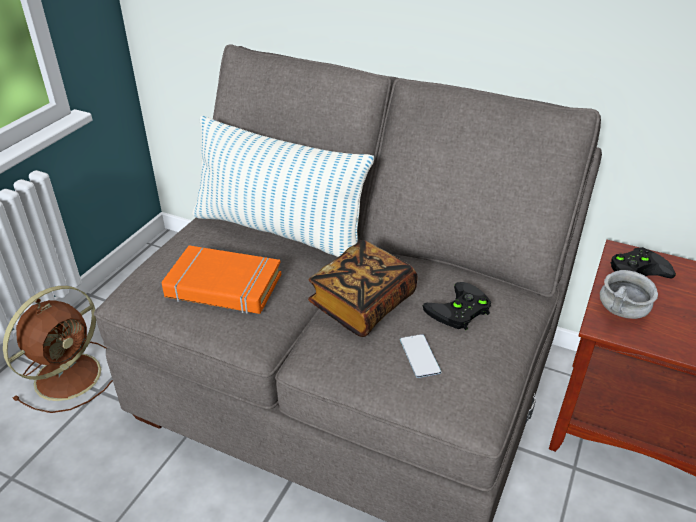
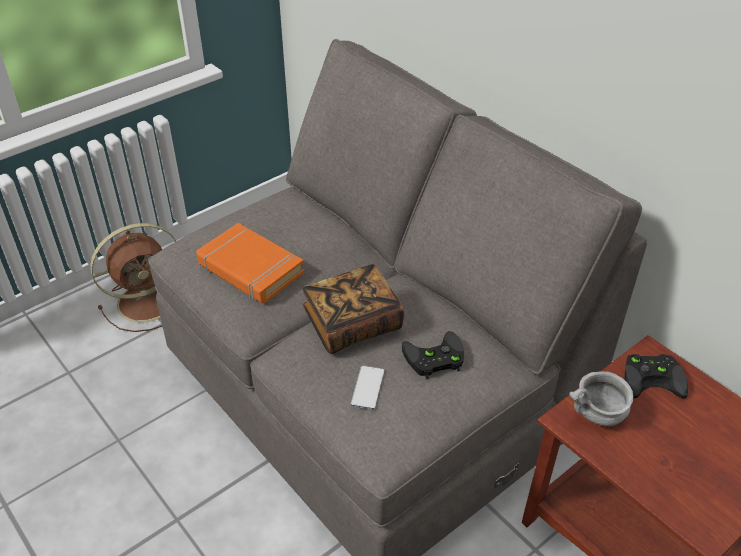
camera: 25 degrees right, 5 degrees up
pillow [192,115,374,257] -> none

